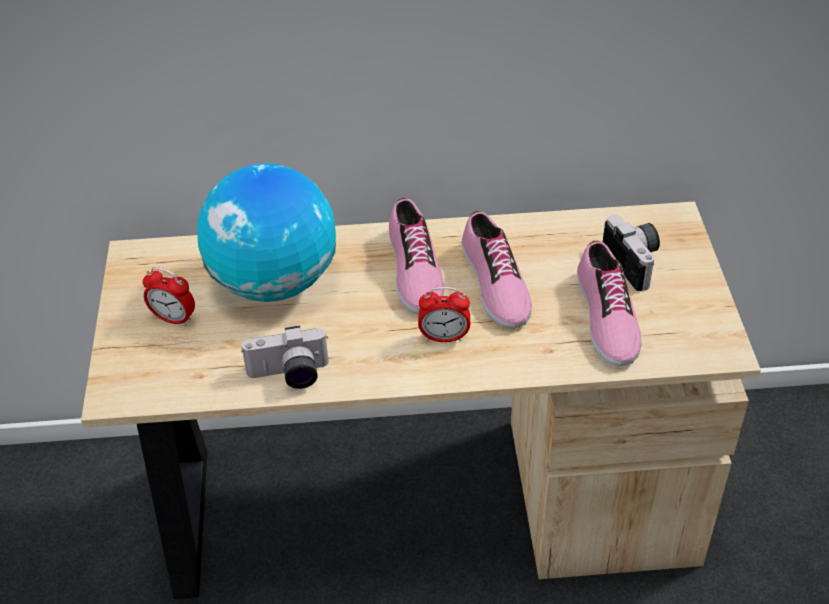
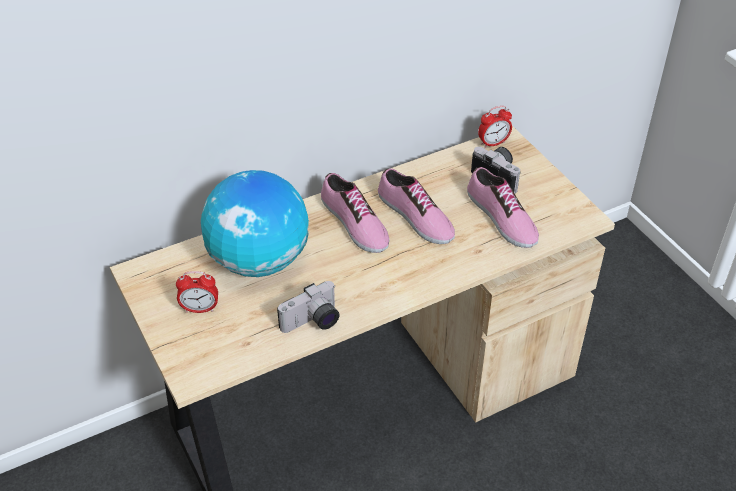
camera: 25 degrees left, 0 degrees up
alarm clock [418,287,470,342] -> alarm clock moved to [478,106,512,148]

